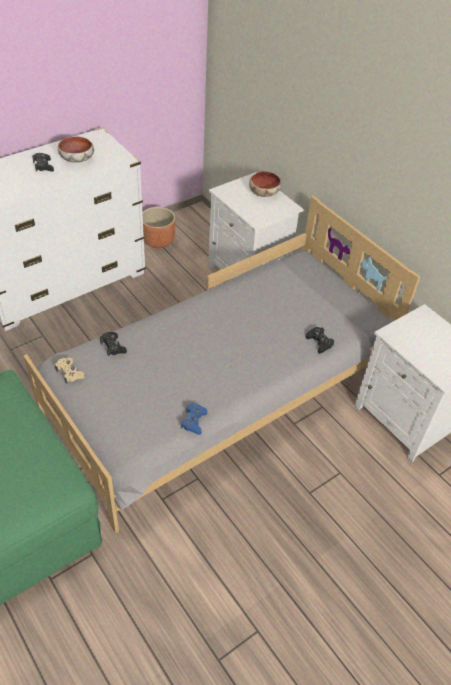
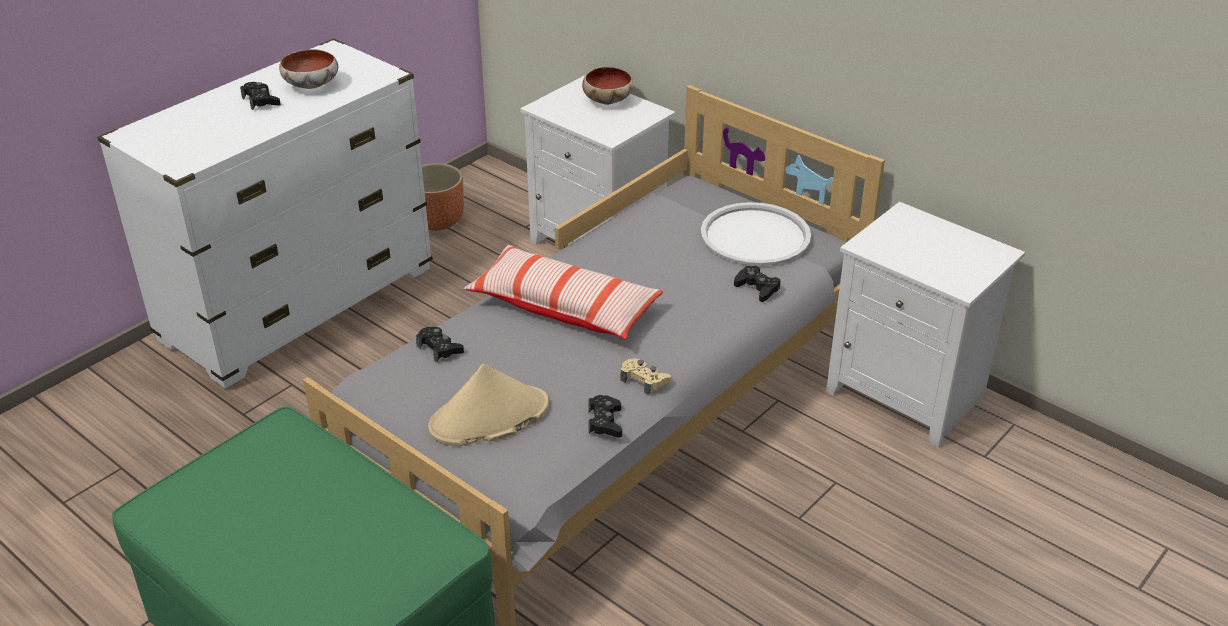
camera: 10 degrees left, 10 degrees down
beige game controller [55,357,85,384] -> beige game controller moved to [620,358,671,395]
blue game controller [181,404,207,435] -> black game controller [588,395,622,438]
none -> beige hat [428,364,549,446]
none -> pillow [463,245,663,339]
none -> white tray [701,202,811,266]

